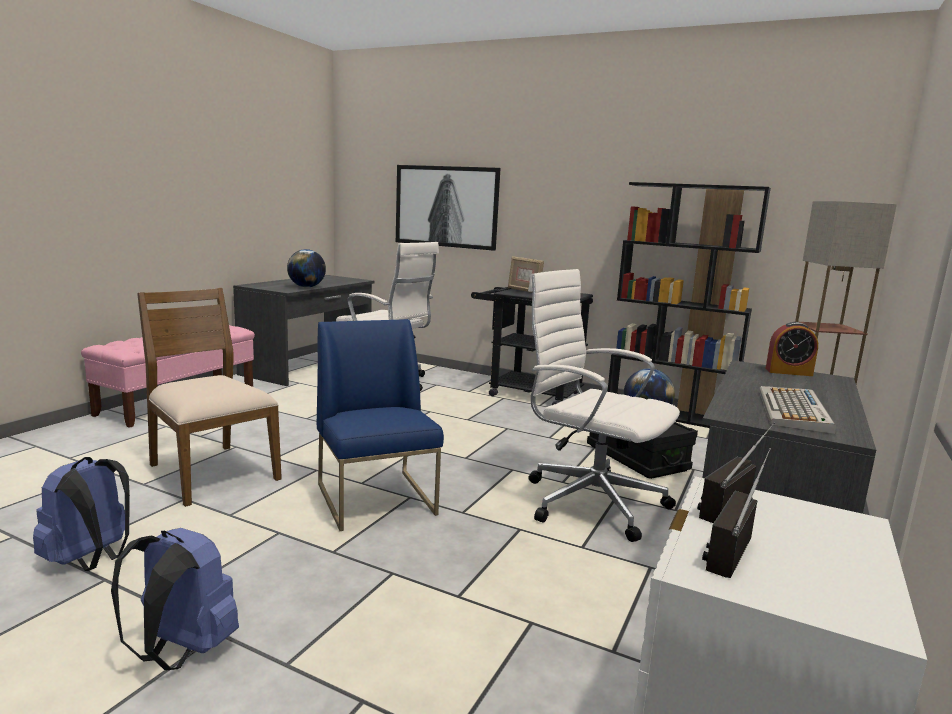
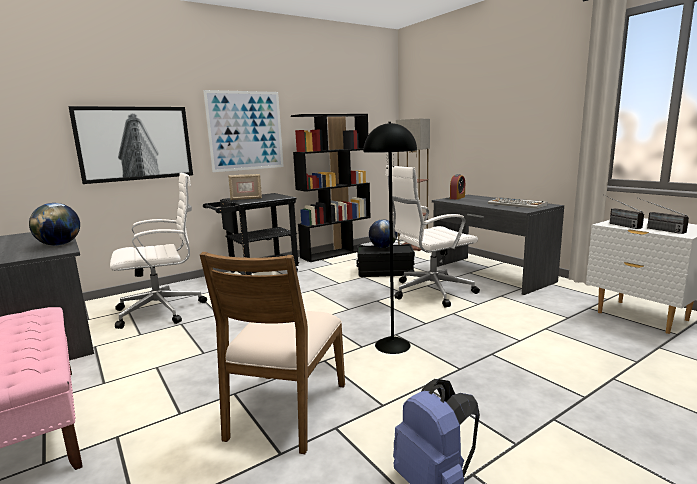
camera: 60 degrees left, 0 degrees up
blue backpack [111,528,239,670] -> none
brown chair [137,288,282,507] -> brown chair turned 60 degrees counterclockwise [200,252,345,454]
blue chair [317,319,444,531] -> black floor lamp [363,122,417,354]
none -> picture [203,90,284,172]

